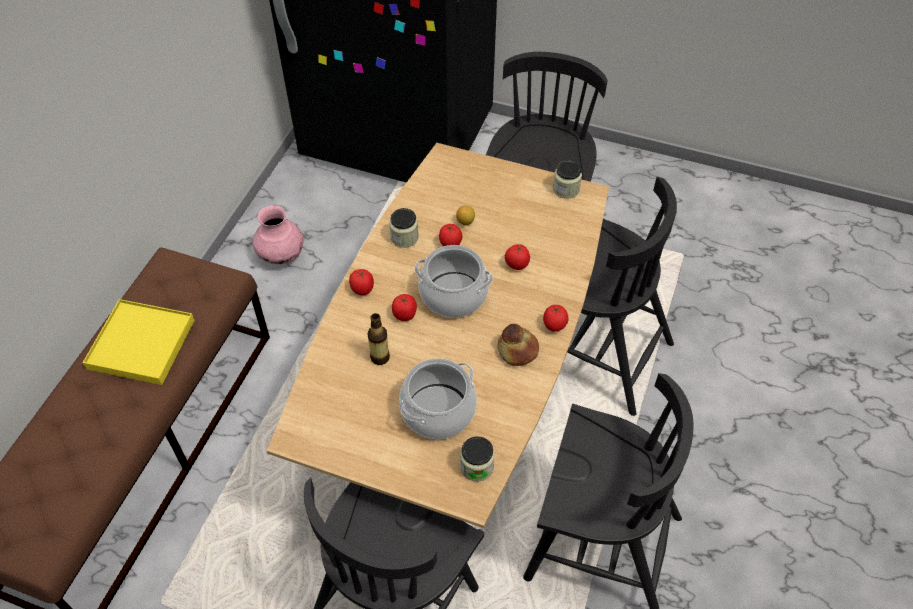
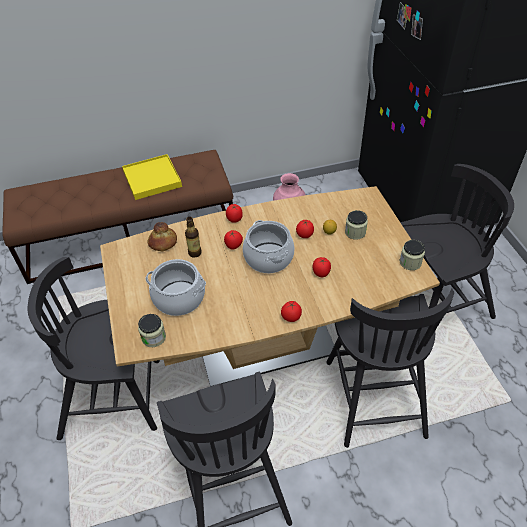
camera: 55 degrees right, 5 degrees down
jar [389,208,419,248] -> jar moved to [345,210,368,240]
bread [498,324,539,366] -> bread moved to [147,222,177,251]

